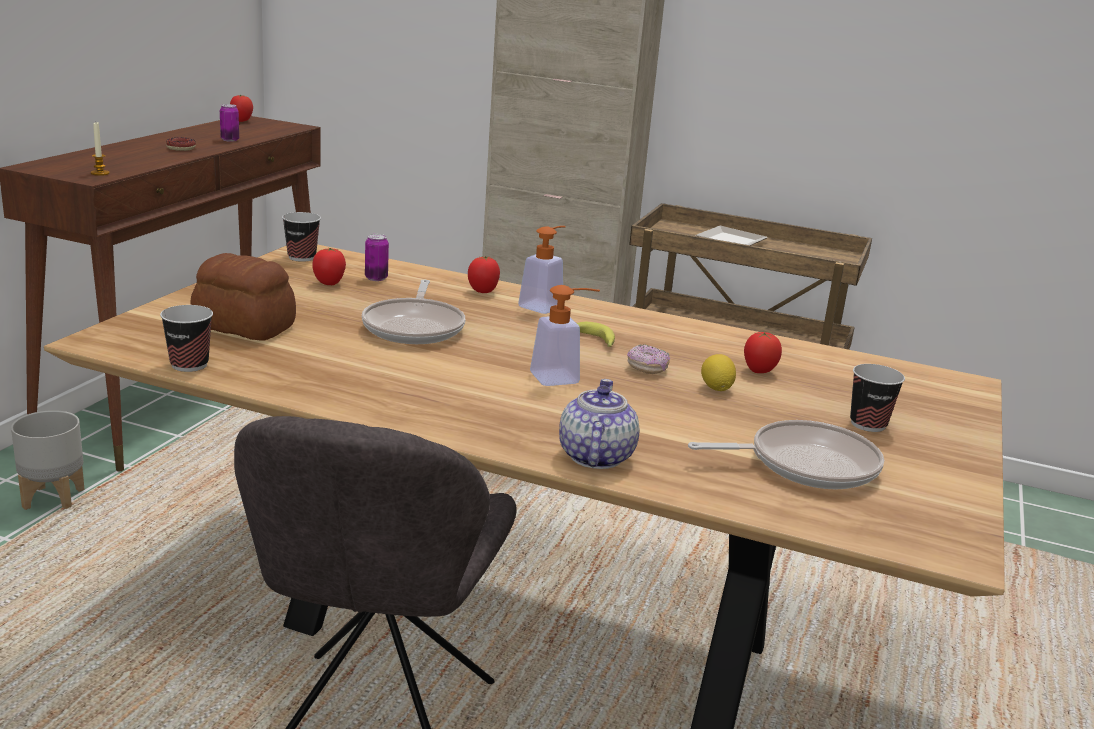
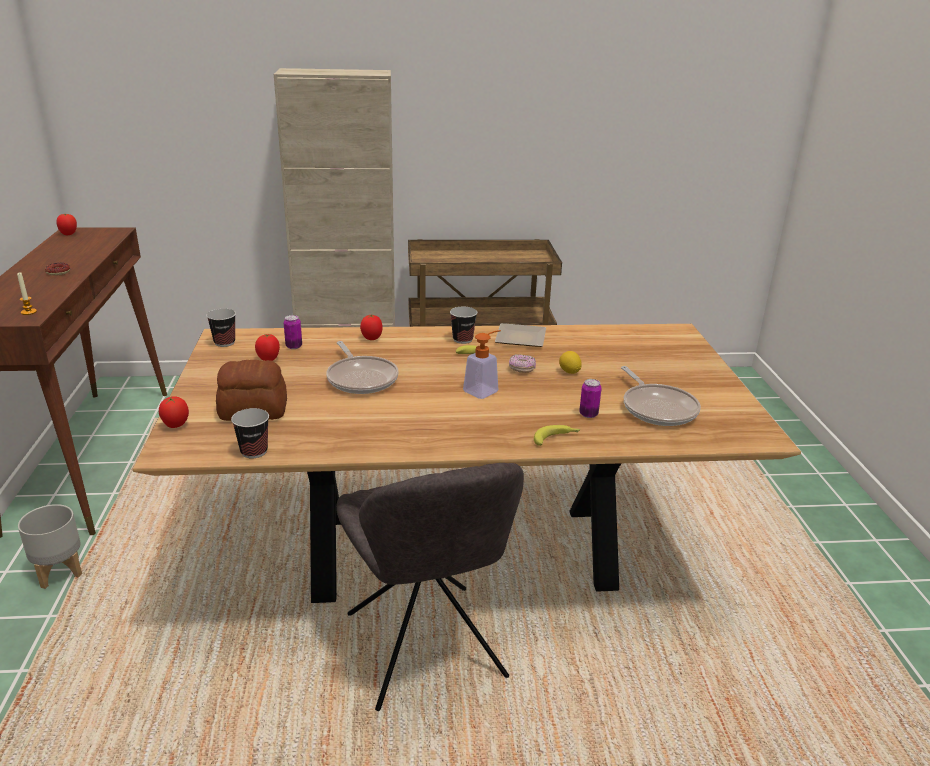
camera: 25 degrees left, 5 degrees up
can [220,104,239,142] -> can moved to [579,379,602,418]
soap dispenser [518,226,566,314] -> none
teapot [559,379,640,469] -> banana [534,425,581,446]
frying pan [688,420,884,489] -> frying pan turned 105 degrees clockwise [621,366,701,426]
plate [695,226,768,245] -> plate moved to [495,323,546,347]
tomato [744,332,782,373] -> tomato moved to [159,396,189,428]
cup [850,364,905,432] -> cup moved to [450,307,477,344]

